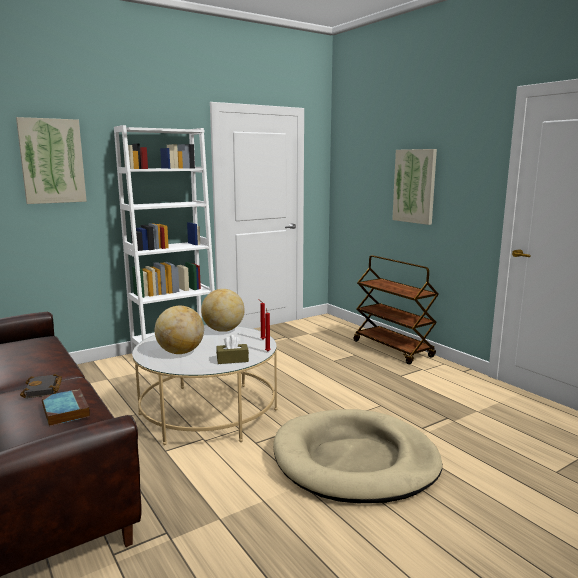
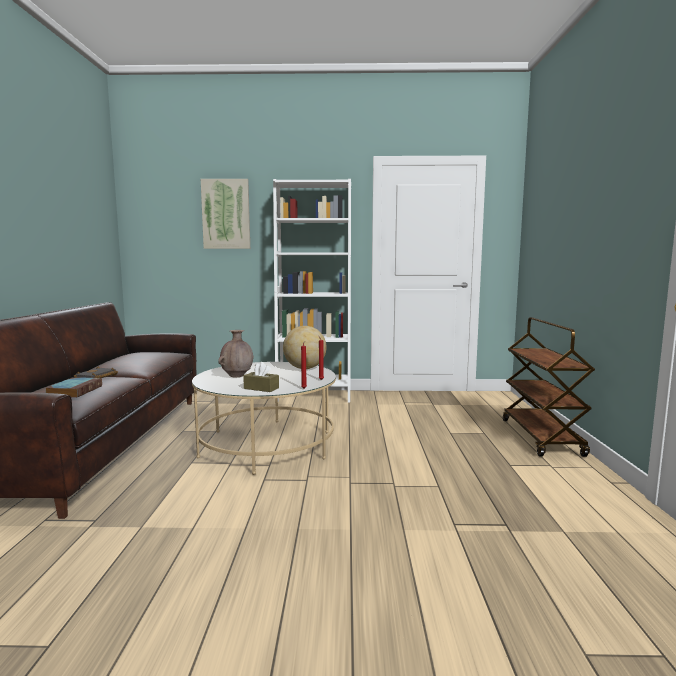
camera: 35 degrees right, 5 degrees down
globe [155,306,204,354] -> brown vase [218,330,254,377]
beige dog bed [273,409,442,503] -> none
picture [392,149,437,225] -> none

